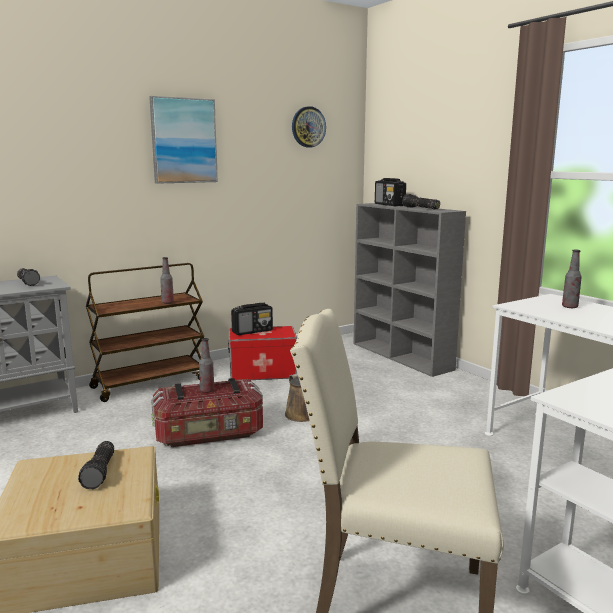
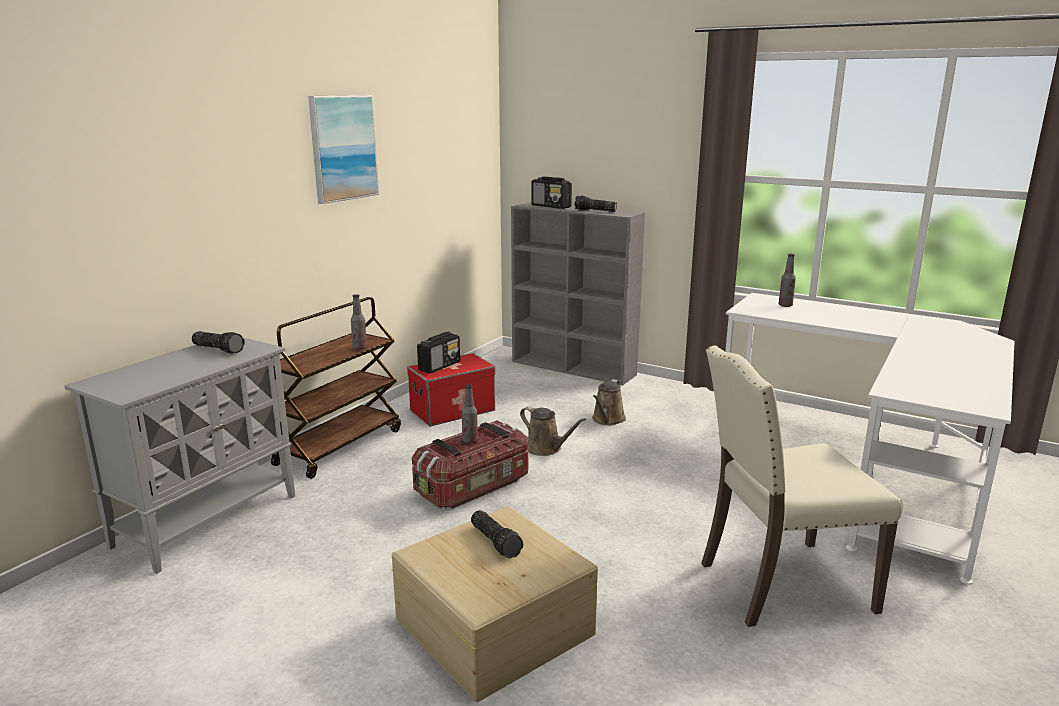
camera: 25 degrees left, 5 degrees up
wall clock [292,106,326,147] -> none
none -> brown watering can [592,379,626,425]

